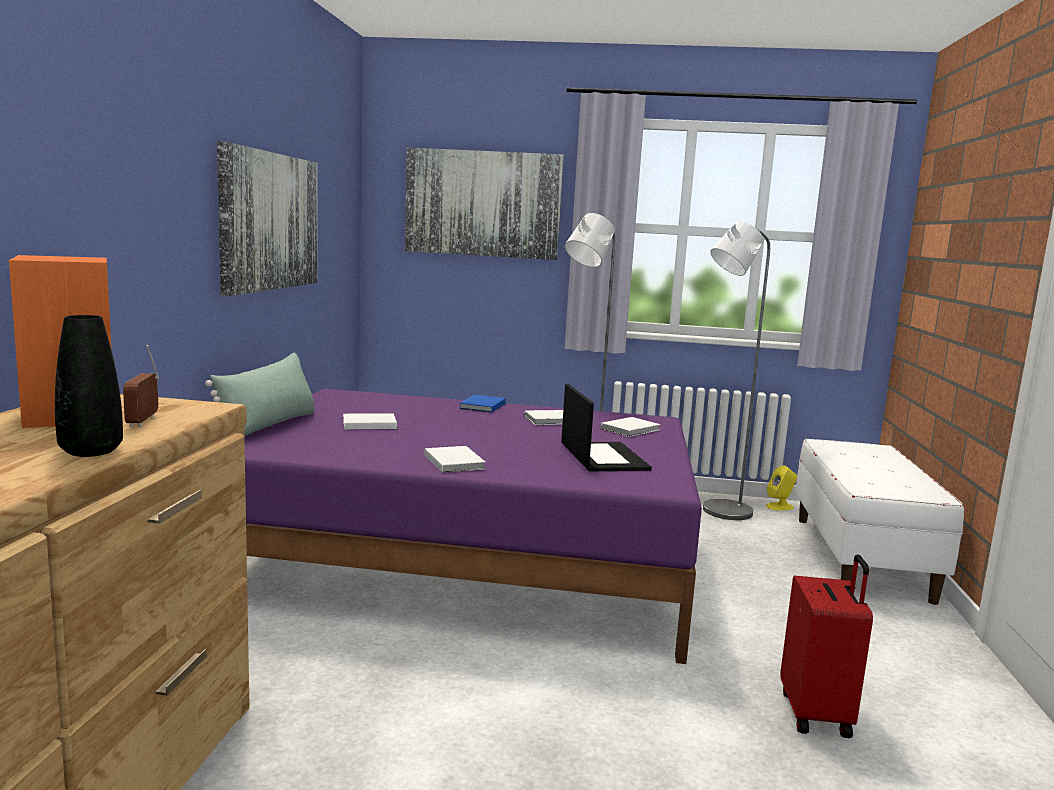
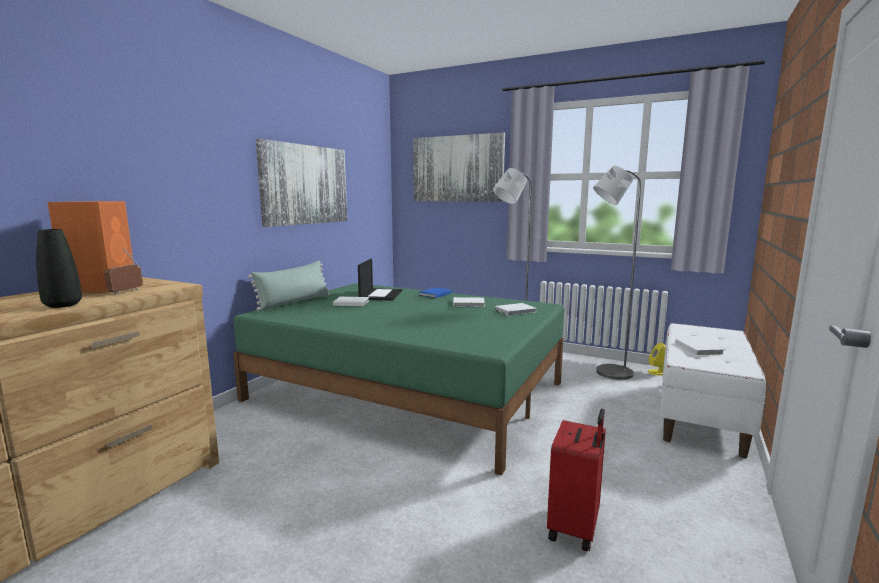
camera: 20 degrees right, 0 degrees up
purple bed [244,389,702,664] -> green bed [233,283,564,476]
white book [425,446,486,473] -> white book moved to [675,338,725,355]
laptop [561,384,652,472] -> laptop moved to [358,259,403,301]

